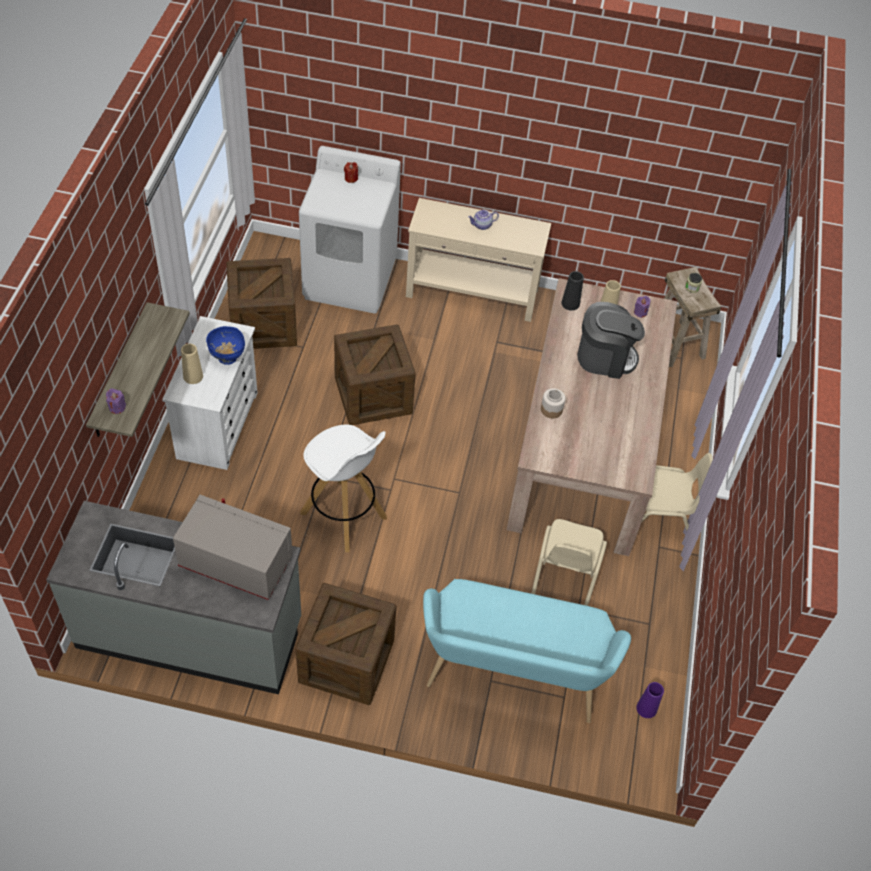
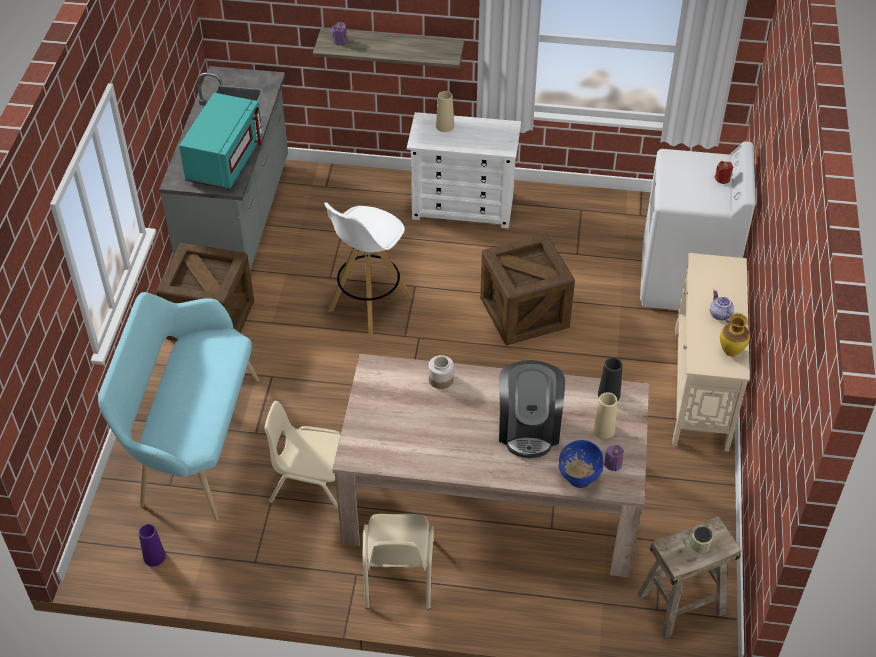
camera: 90 degrees right, 5 degrees down
grey microwave [173,495,292,600] -> turquoise microwave [179,93,263,188]
blue bowl [206,326,245,365] -> blue bowl moved to [559,440,604,488]
crate [226,258,297,349] -> none
none -> vase [720,314,750,357]

